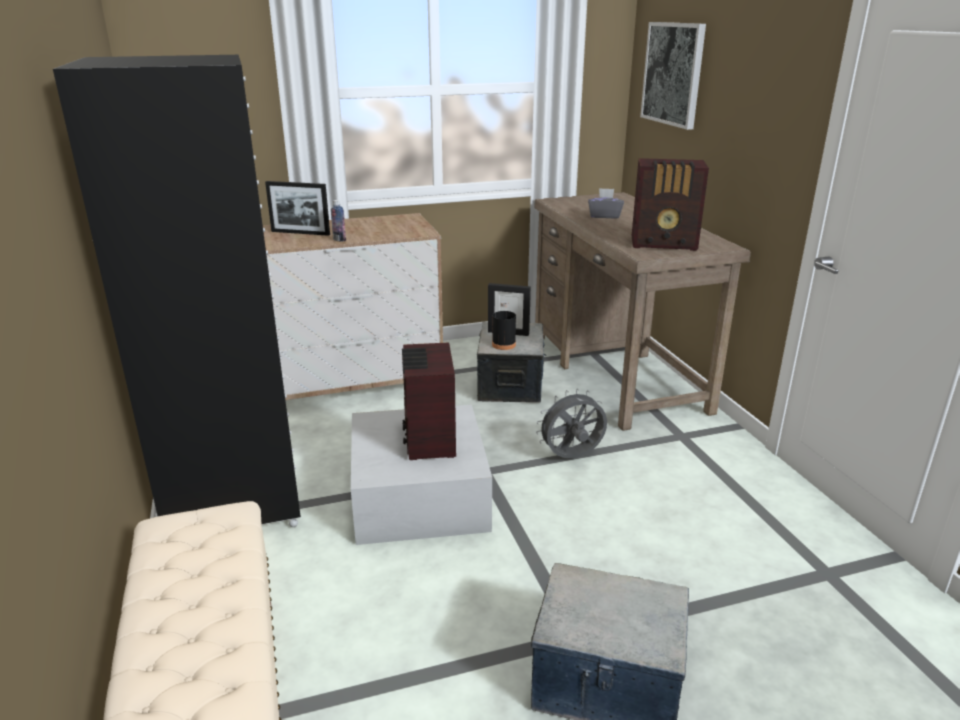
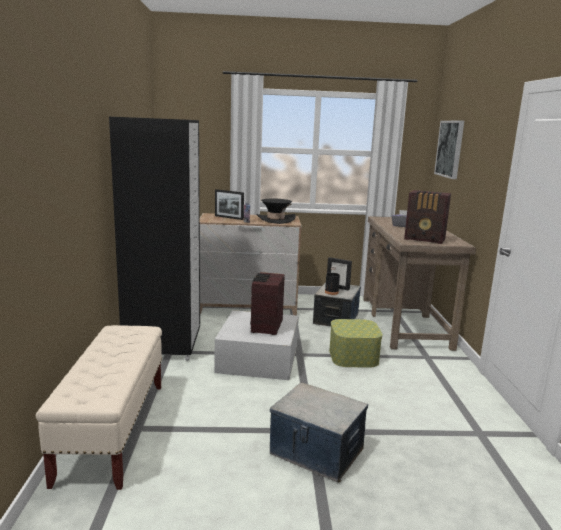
camera: 15 degrees right, 10 degrees down
grey fan [536,389,607,458] -> storage box [329,319,383,368]
none -> black hat [257,198,296,224]

